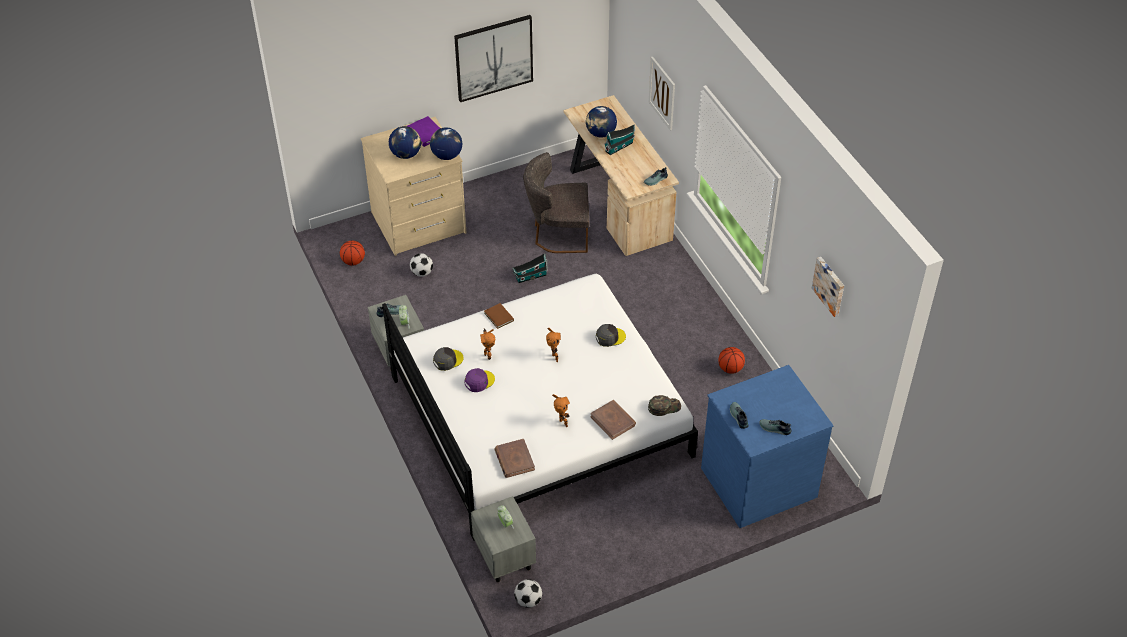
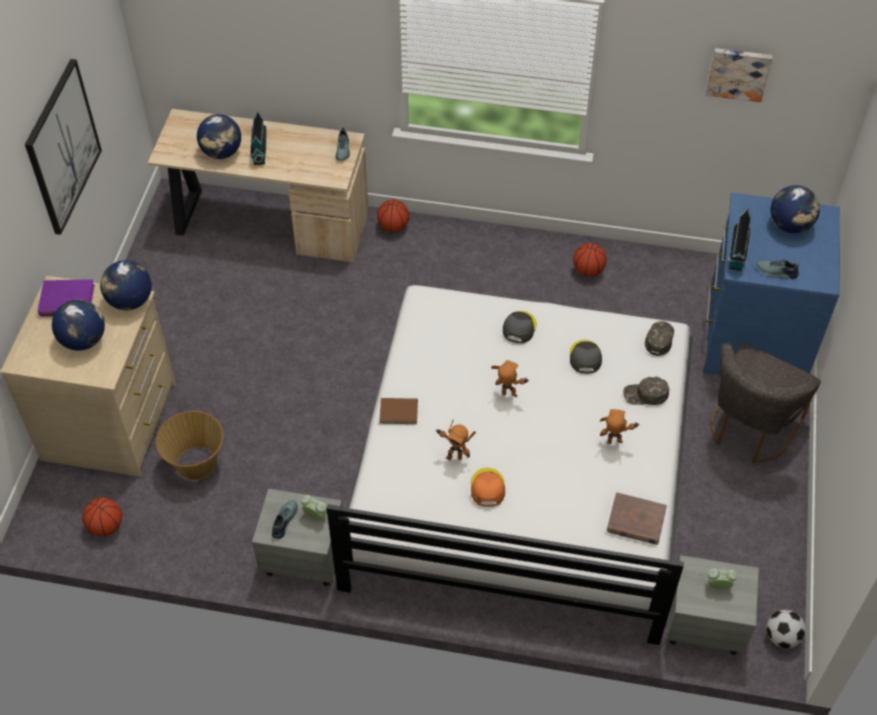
camera: 55 degrees left, 5 degrees up
football [410,253,433,277] -> basket [156,411,223,480]
grey cap [433,347,463,371] -> grey cap moved to [570,340,602,373]
purple cap [465,368,495,392] -> orange cap [471,468,505,507]
toy house [512,253,548,283] -> toy house moved to [729,207,751,271]
grey chair [523,152,589,253] -> grey chair moved to [710,343,821,463]
brown book [590,400,636,440] -> green cap [623,377,669,405]
picture [649,57,675,131] -> none
shoe [759,419,792,435] -> none
none -> basketball [377,200,409,233]
none -> globe [771,185,820,233]

